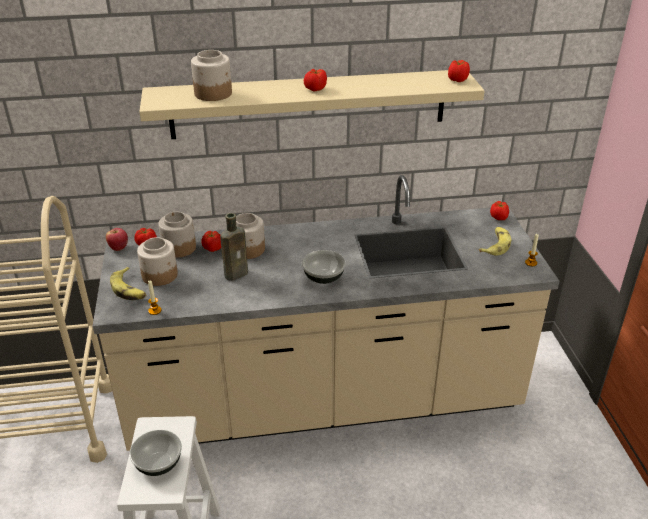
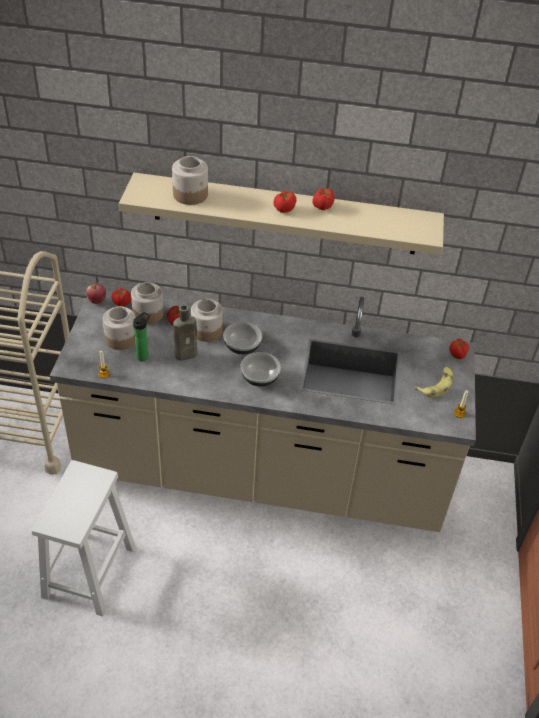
camera: 15 degrees right, 10 degrees up
banana [110,267,146,300] -> none
bowl [130,430,182,476] -> bowl moved to [223,322,262,354]
tomato [448,60,470,82] -> tomato moved to [312,188,335,210]
none -> bottle [133,312,150,362]

